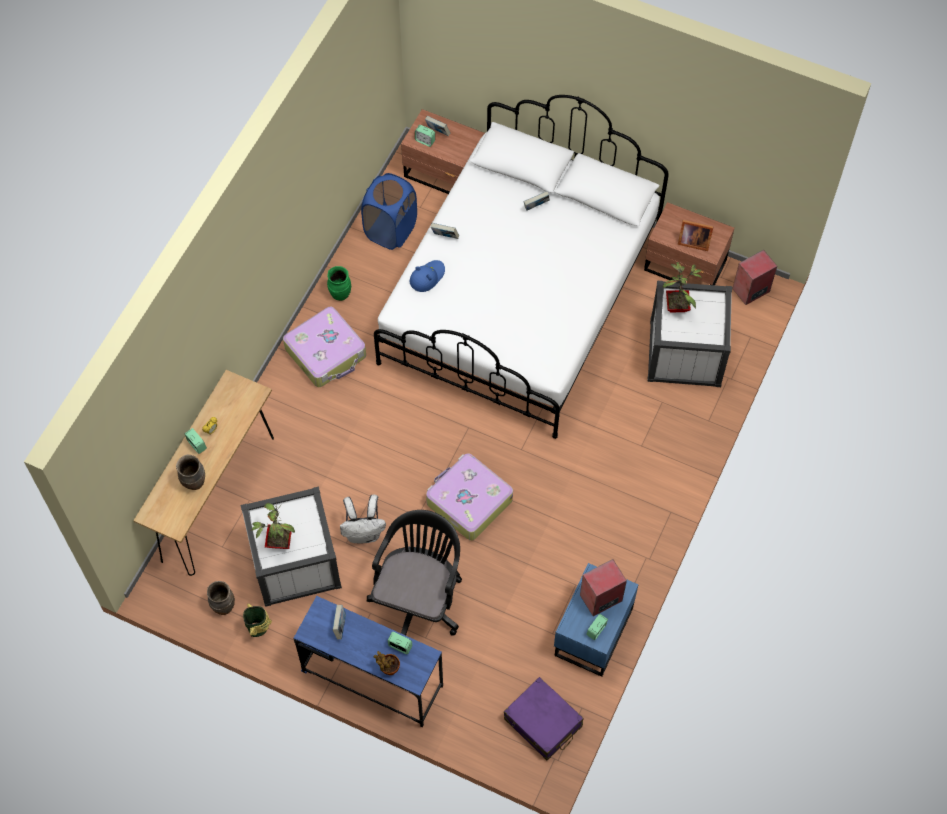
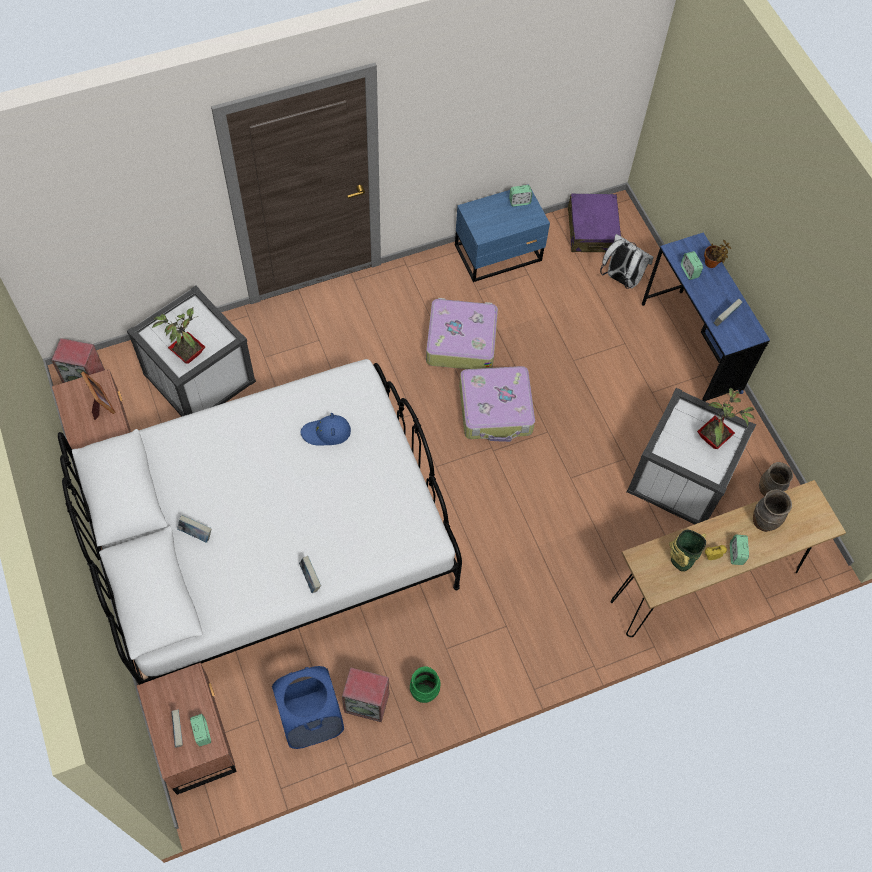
camera: 140 degrees left, 0 degrees up
vase [243,604,272,637] -> vase moved to [669,530,706,572]
suitcase [283,307,366,387] -> suitcase moved to [426,298,498,369]
white backpack [340,494,386,543] -> white backpack moved to [600,234,654,289]
black office chair [367,510,462,636] -> none
blue hat [410,260,445,292] -> blue hat moved to [300,413,351,445]
speaker [580,559,627,616] -> speaker moved to [342,667,389,722]

